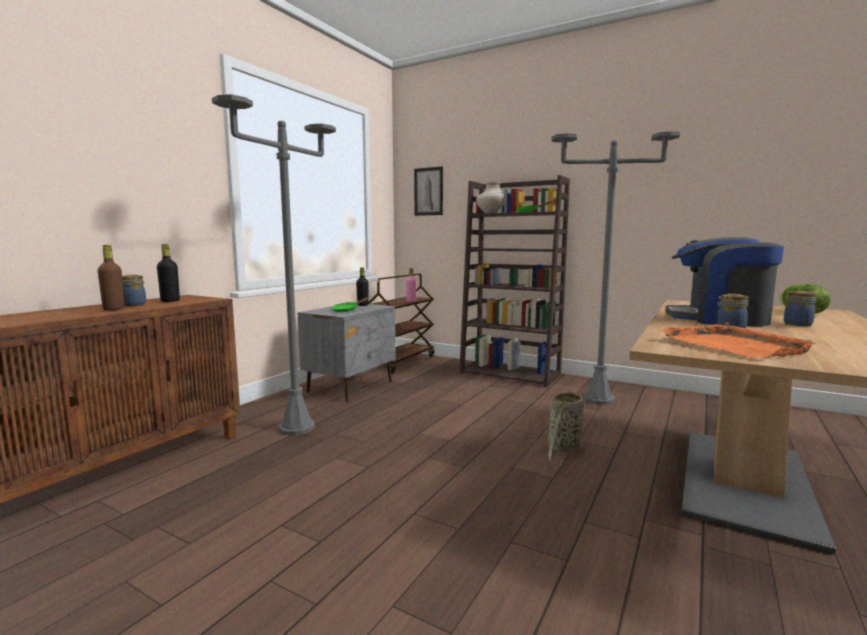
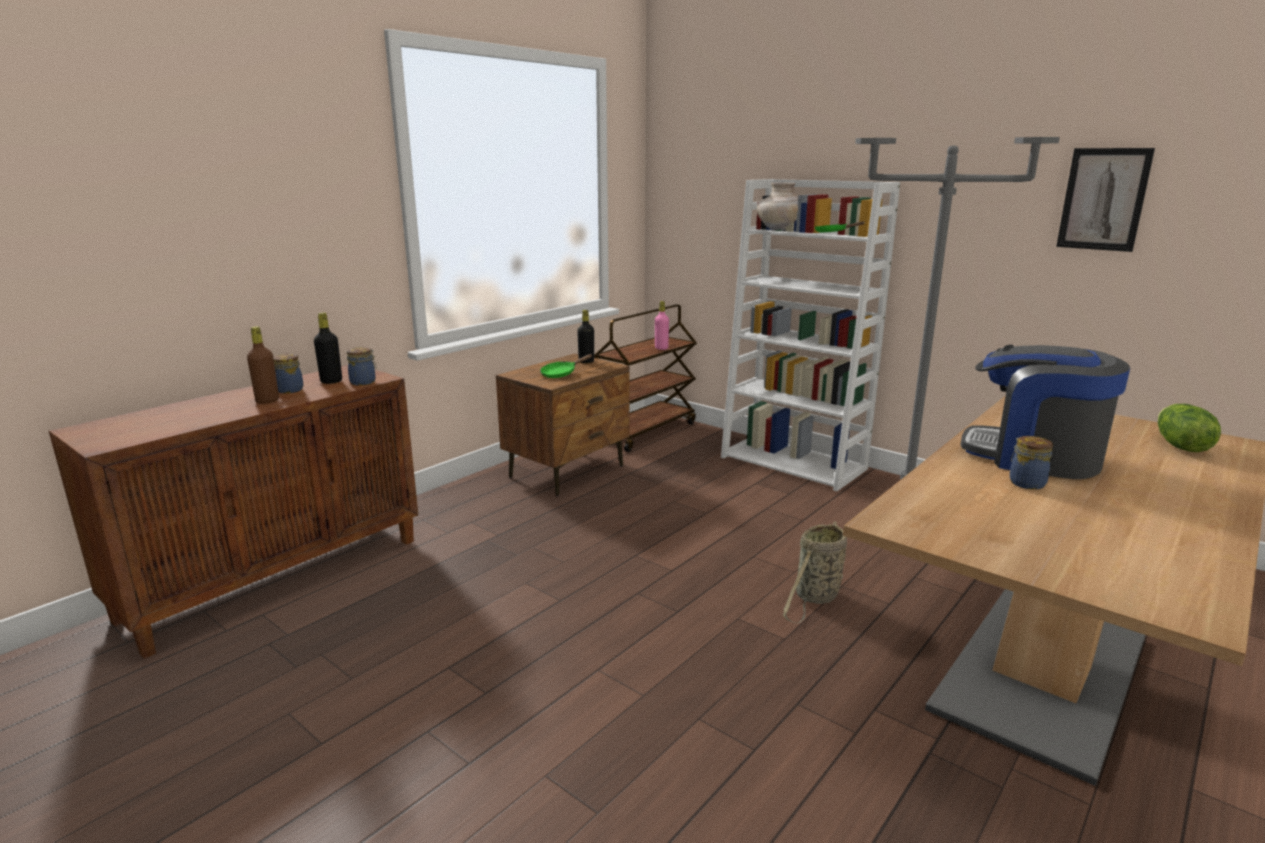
camera: 10 degrees right, 10 degrees up
grey floor lamp [212,94,336,435] -> none
grey nightstand [298,304,396,402] -> brown nightstand [496,354,630,496]
picture [414,166,443,216] -> picture moved to [1056,148,1155,252]
brown bookcase [459,175,570,387] -> white bookcase [721,179,900,491]
orange tray [660,323,816,358] -> none
jar [784,291,816,326] -> jar moved to [347,347,377,386]

